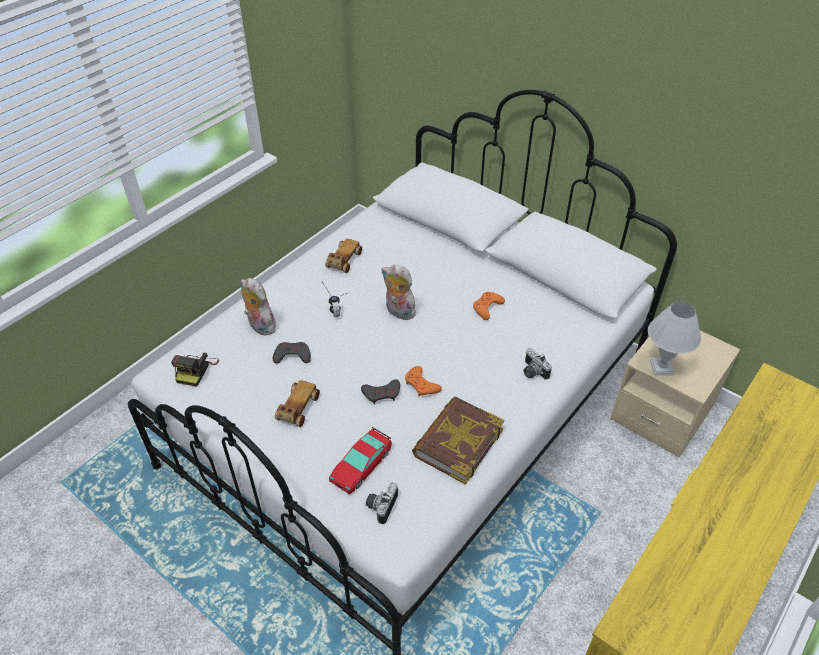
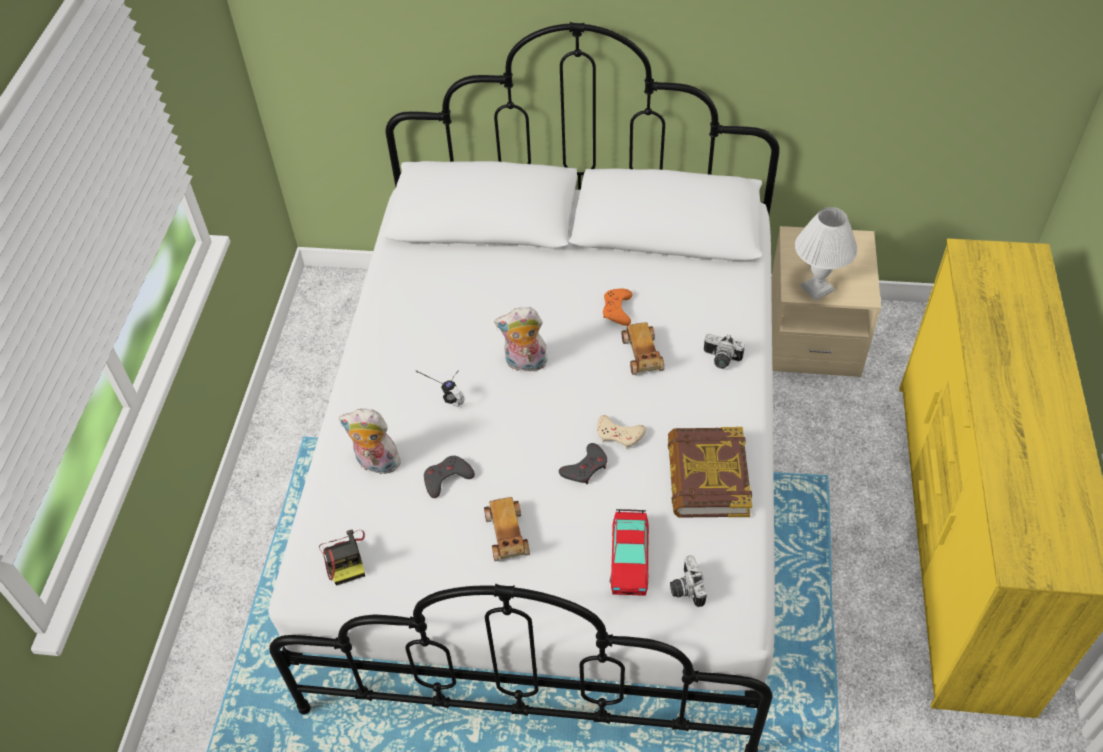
camera: 30 degrees left, 5 degrees up
toy car [325,239,362,273] -> toy car moved to [621,322,664,375]
orange game controller [405,366,442,396] -> beige game controller [597,415,646,449]

